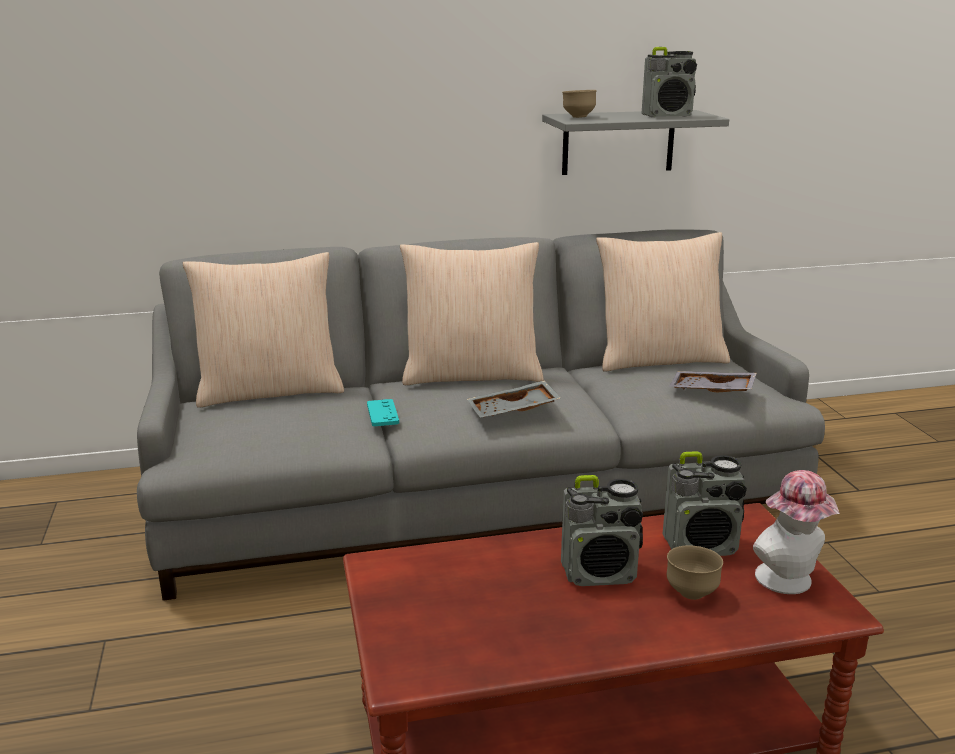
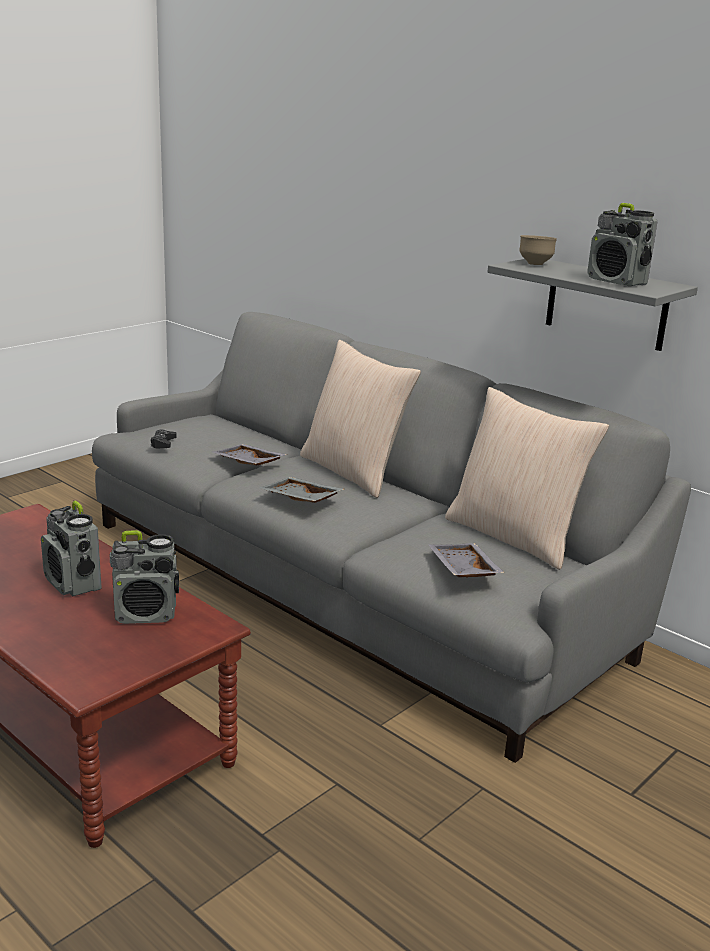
camera: 55 degrees right, 0 degrees up
beige pillow [182,252,344,408] -> none
turquoise game controller [367,399,399,426] -> grey tray [213,444,287,465]
radio [663,452,747,556] -> radio turned 60 degrees counterclockwise [109,531,179,624]
brown bowl [667,545,723,600] -> none
hat [753,470,840,594] -> none
none -> black game controller [150,429,177,448]

